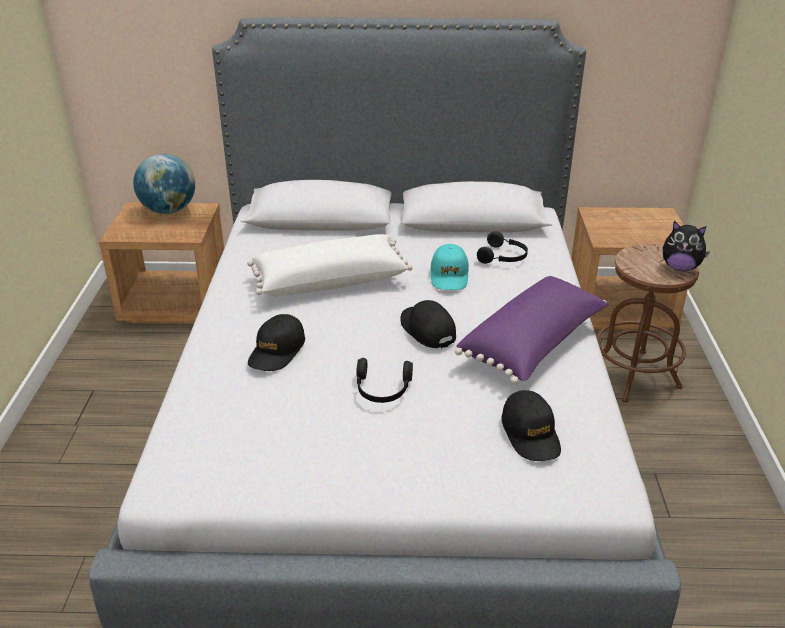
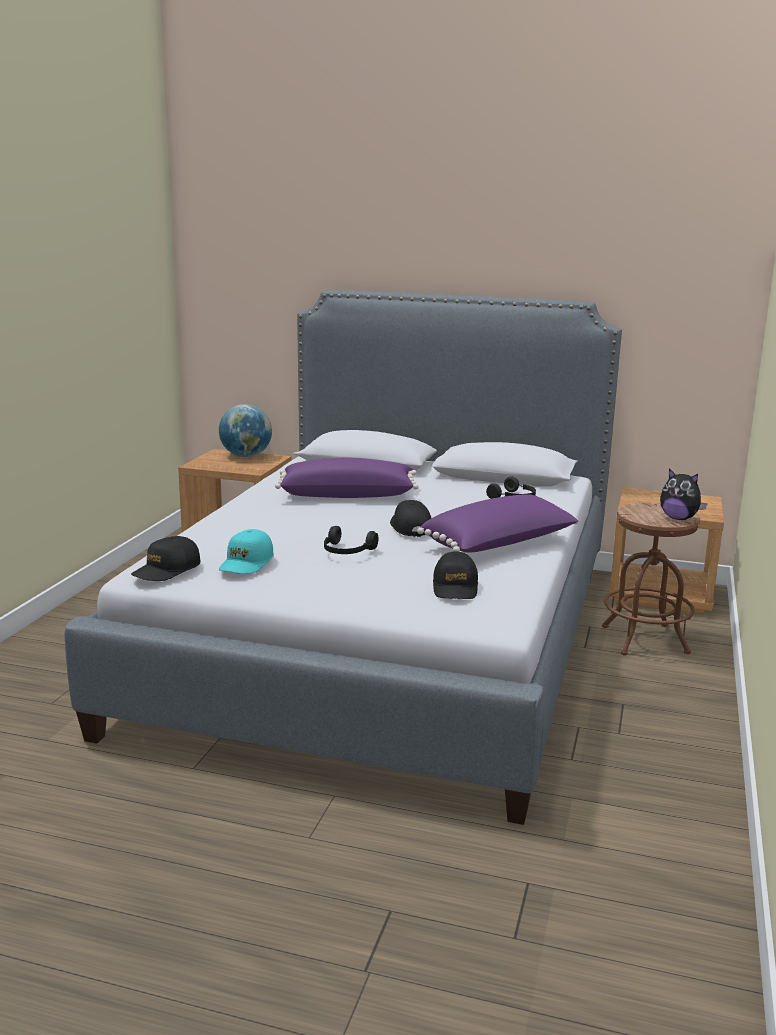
camera: 15 degrees right, 15 degrees down
white pillow [247,234,413,296] -> purple pillow [275,458,419,498]
black cap [248,314,305,371] -> black cap moved to [131,536,201,581]
turquoise cap [430,244,469,290] -> turquoise cap moved to [219,529,274,574]

